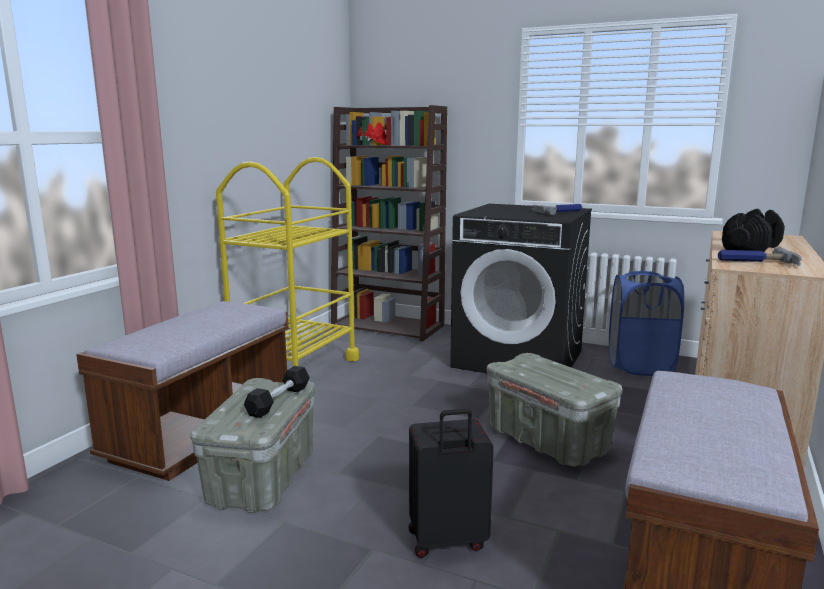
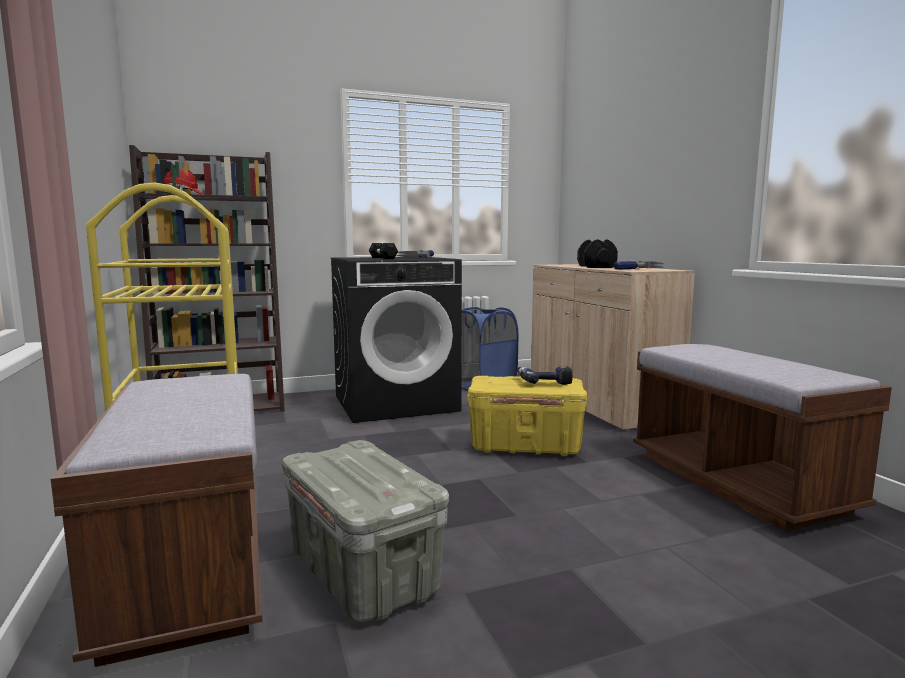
camera: 45 degrees left, 5 degrees down
black dumbbell [244,366,310,418] -> black dumbbell moved to [369,243,398,259]
black suitcase [408,409,494,558] -> none
grey storage box [487,353,622,466] -> yellow storage box [467,376,587,456]
none -> power drill [517,366,573,385]

